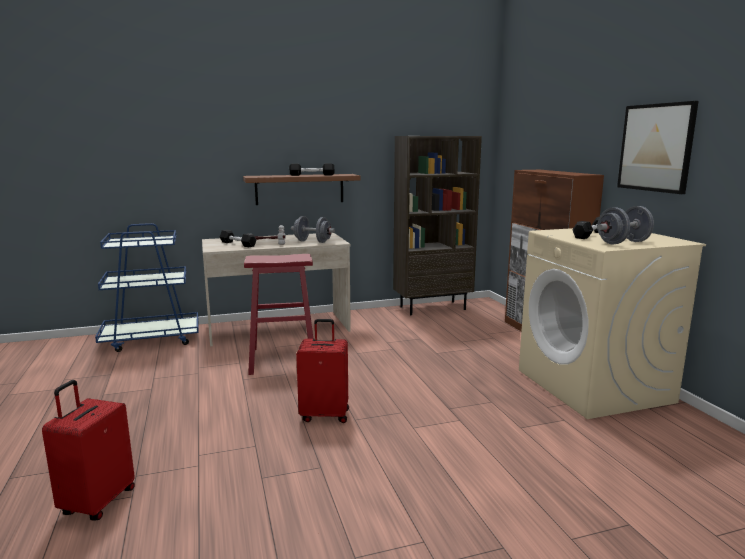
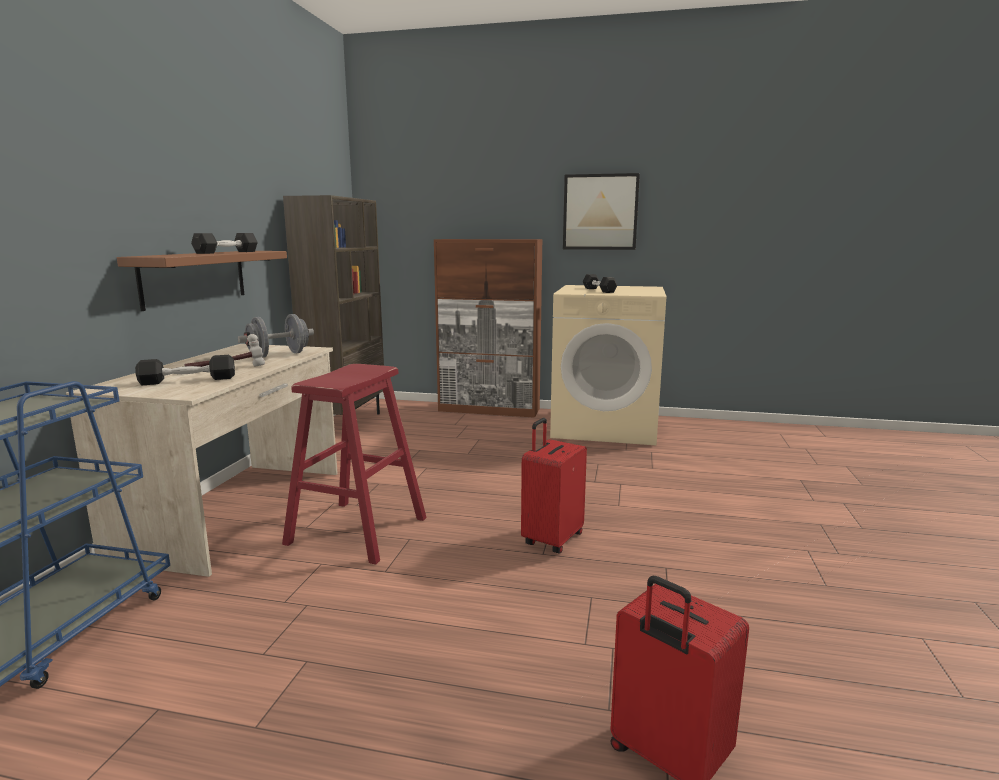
camera: 60 degrees left, 0 degrees up
grey dumbbell [597,206,654,244] -> none

